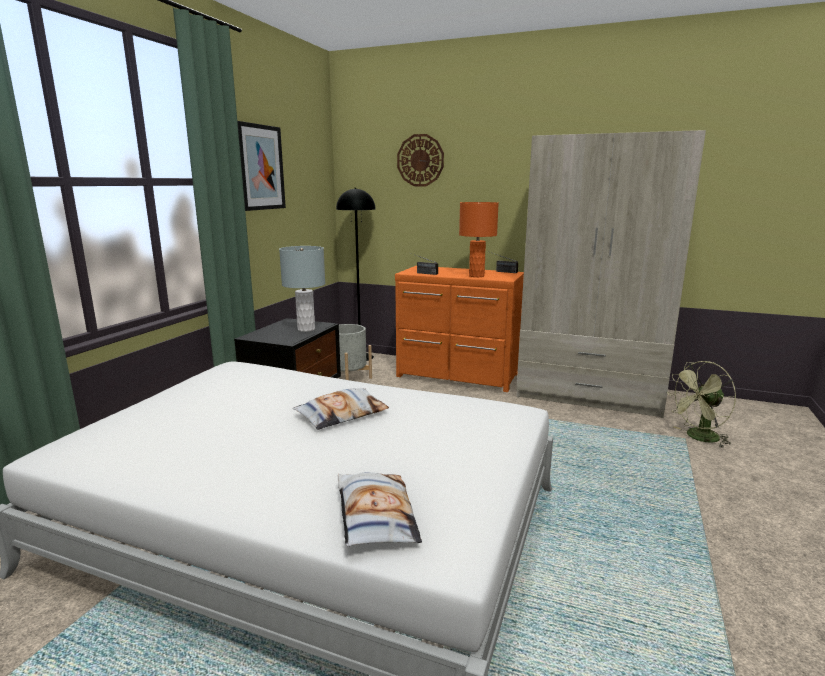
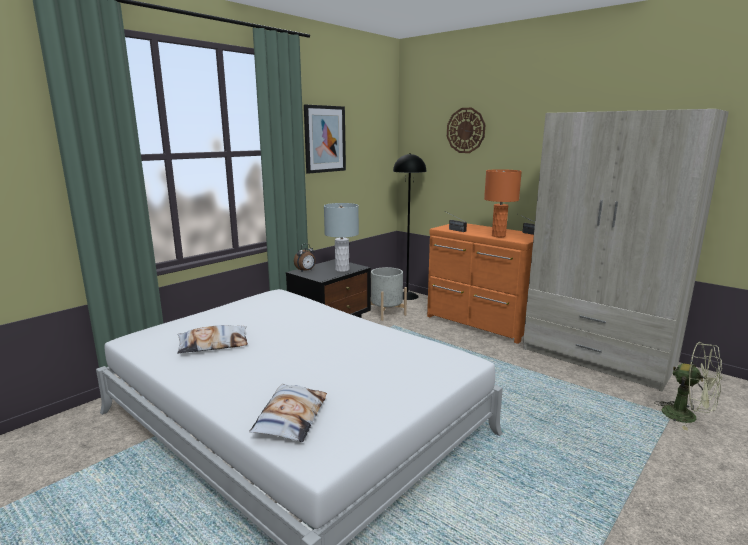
camera: 20 degrees right, 0 degrees up
pillow [293,388,389,430] -> pillow moved to [177,325,248,354]
green fan [667,361,736,448] -> green fan turned 135 degrees counterclockwise [654,342,722,430]
none -> alarm clock [294,244,315,272]

